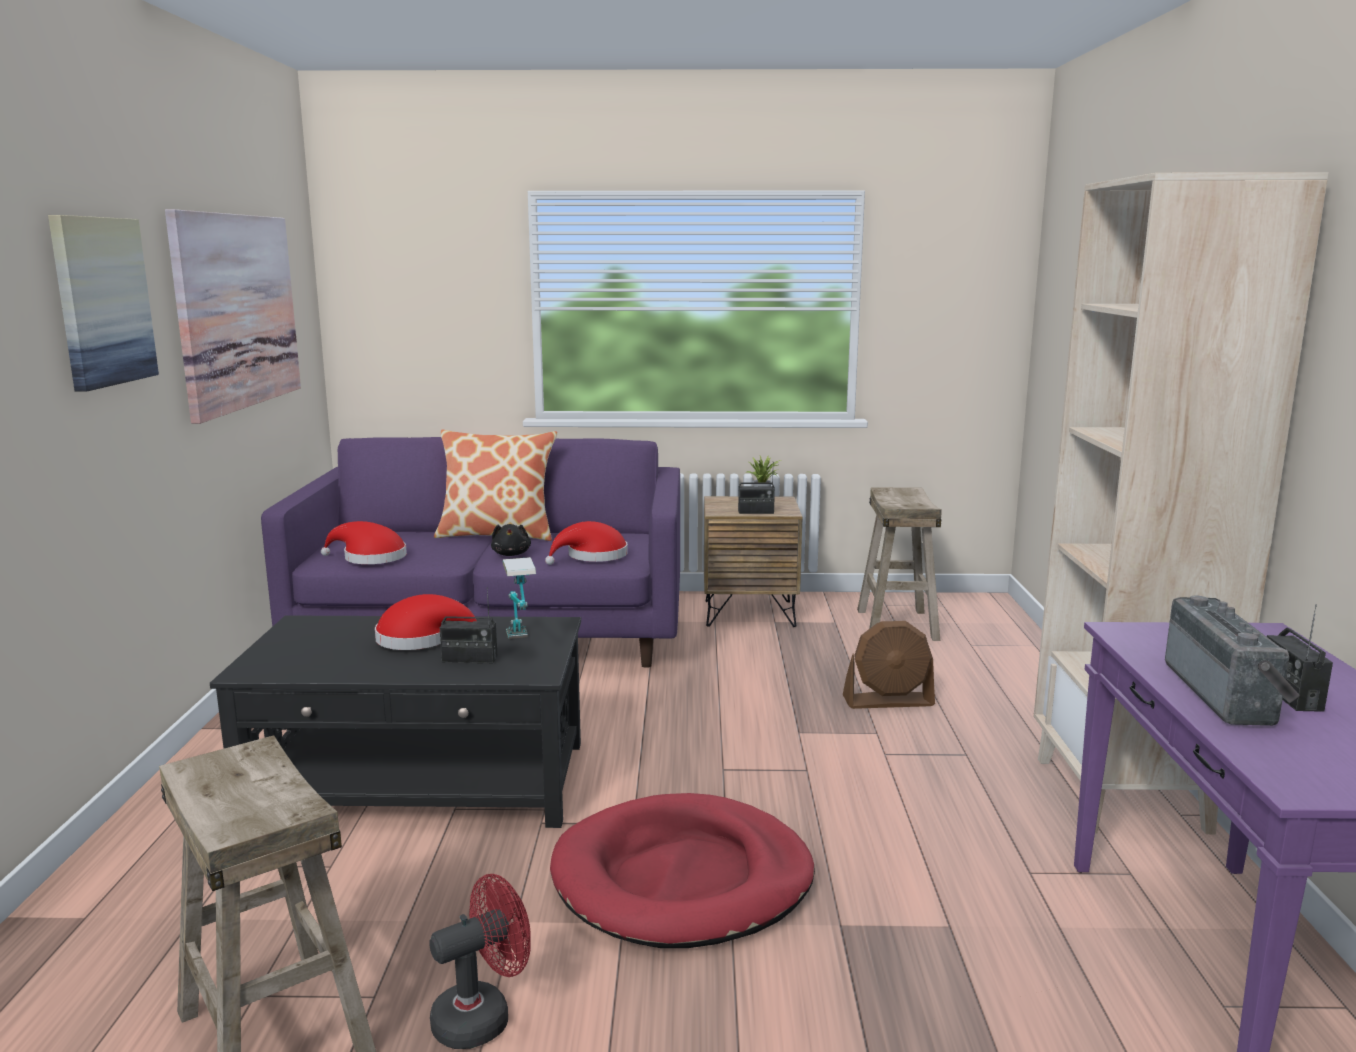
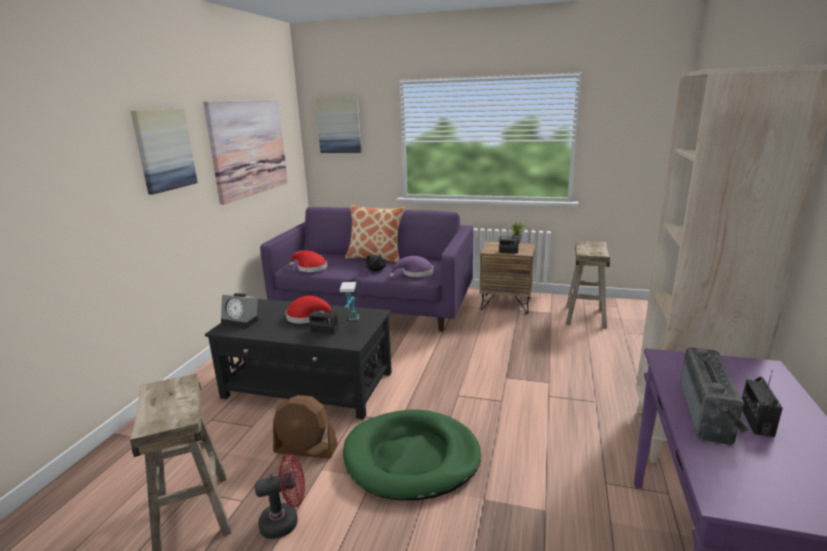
camera: 15 degrees right, 5 degrees up
red hat [545,521,628,565] -> purple hat [390,256,433,277]
red dog bed [550,793,815,948] -> green dog bed [343,410,481,501]
brown fan [843,621,935,709] -> brown fan moved to [273,395,338,459]
none -> alarm clock [221,293,259,329]
none -> picture [316,98,362,153]

